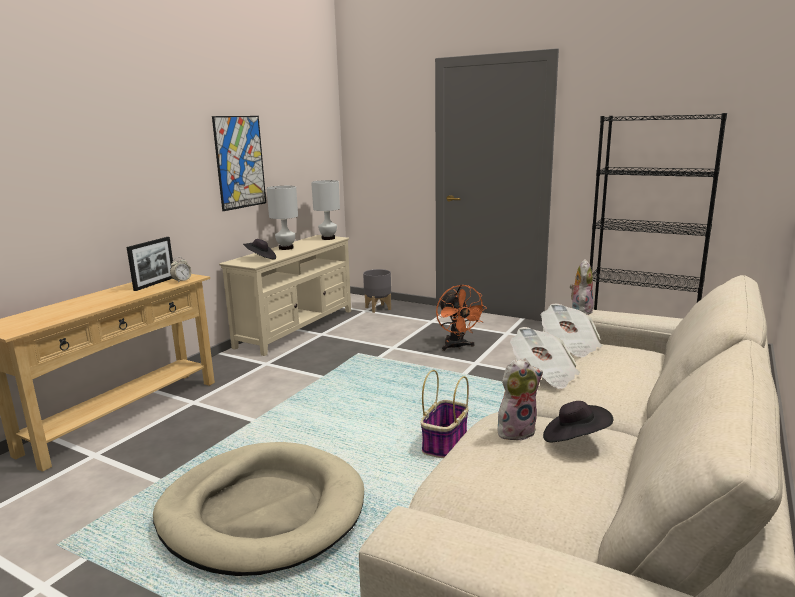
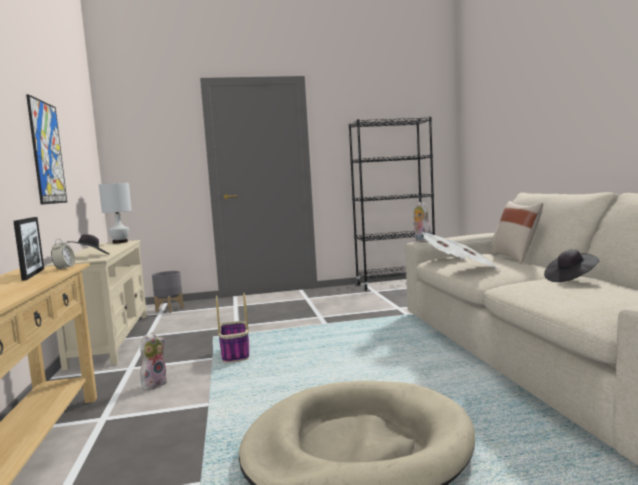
camera: 40 degrees left, 10 degrees down
white table lamp [266,186,298,250] -> none
basket [420,370,469,458] -> basket moved to [216,293,249,363]
orange fan [436,284,487,351] -> none
plush toy [498,358,543,441] -> plush toy moved to [140,333,167,390]
none -> beige pillow [492,201,543,264]

